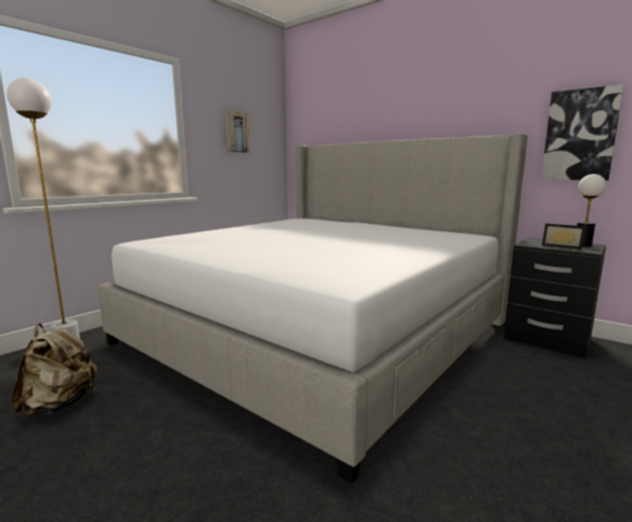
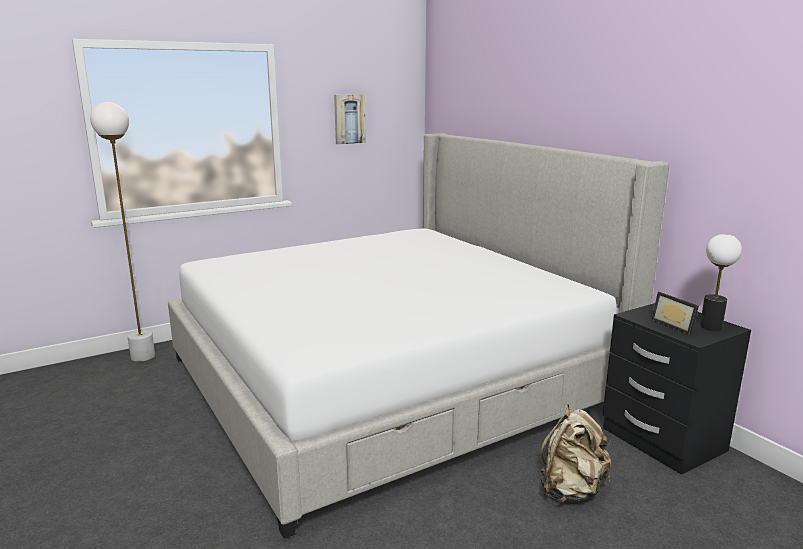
camera: 20 degrees right, 5 degrees up
beige backpack [11,323,98,416] -> beige backpack moved to [541,404,612,502]
picture [541,84,624,180] -> none

